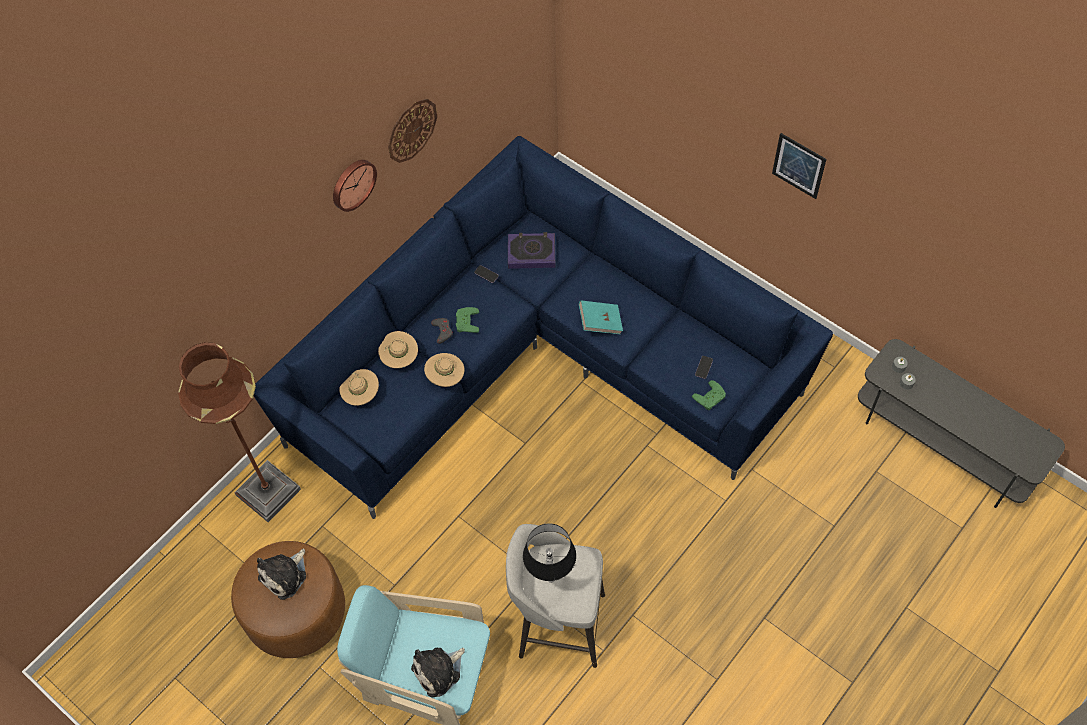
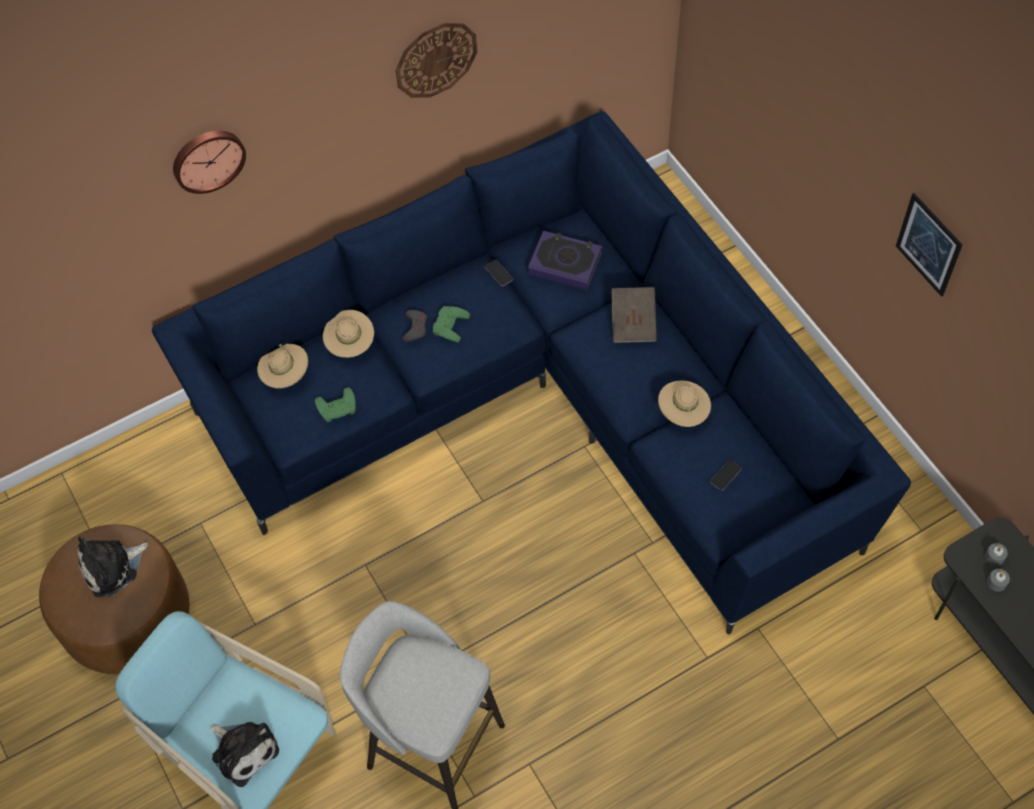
camera: 20 degrees right, 0 degrees up
brown floor lamp [178,342,301,522] -> none
wall clock [333,160,377,212] -> wall clock moved to [173,131,246,194]
plush toy [411,648,465,697] -> plush toy turned 120 degrees counterclockwise [210,722,279,787]
beige hat [424,353,465,387] -> beige hat moved to [658,381,711,427]
black table lamp [523,523,576,583] -> none
turquoise book [579,300,623,334] -> none
green game controller [692,380,726,410] -> green game controller moved to [315,387,356,423]
none -> brown book [611,287,657,343]

